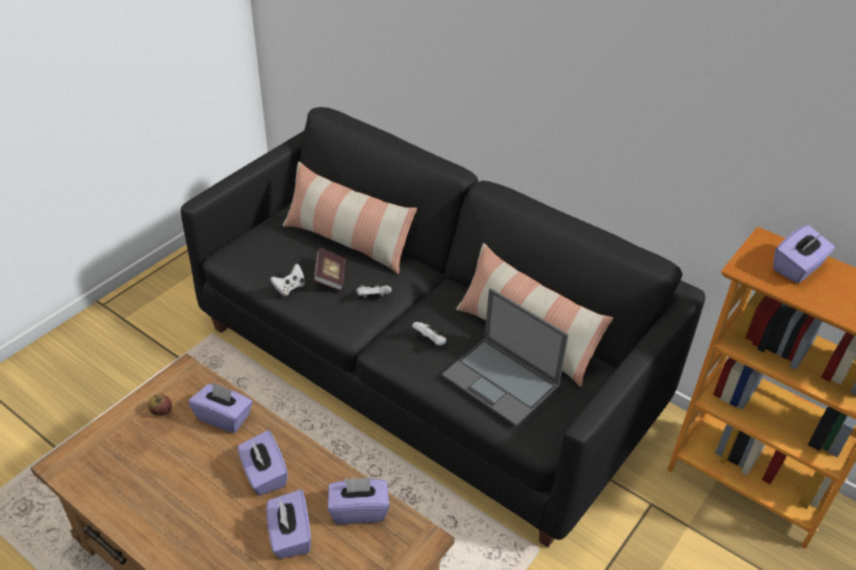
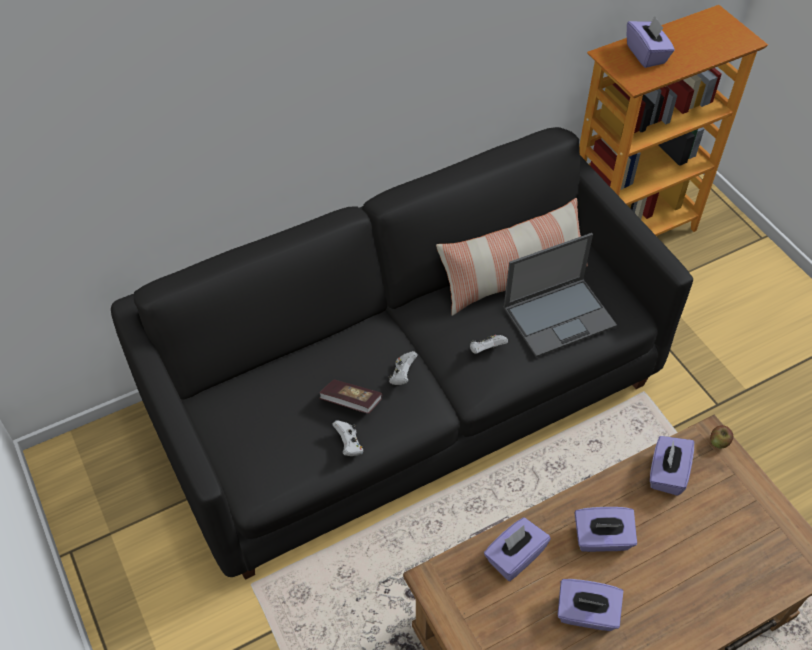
camera: 65 degrees left, 10 degrees up
apple [148,394,172,416] -> apple moved to [710,425,733,449]
purple tissue box [266,489,311,559] -> purple tissue box moved to [558,579,623,631]
pillow [282,162,417,274] -> none

